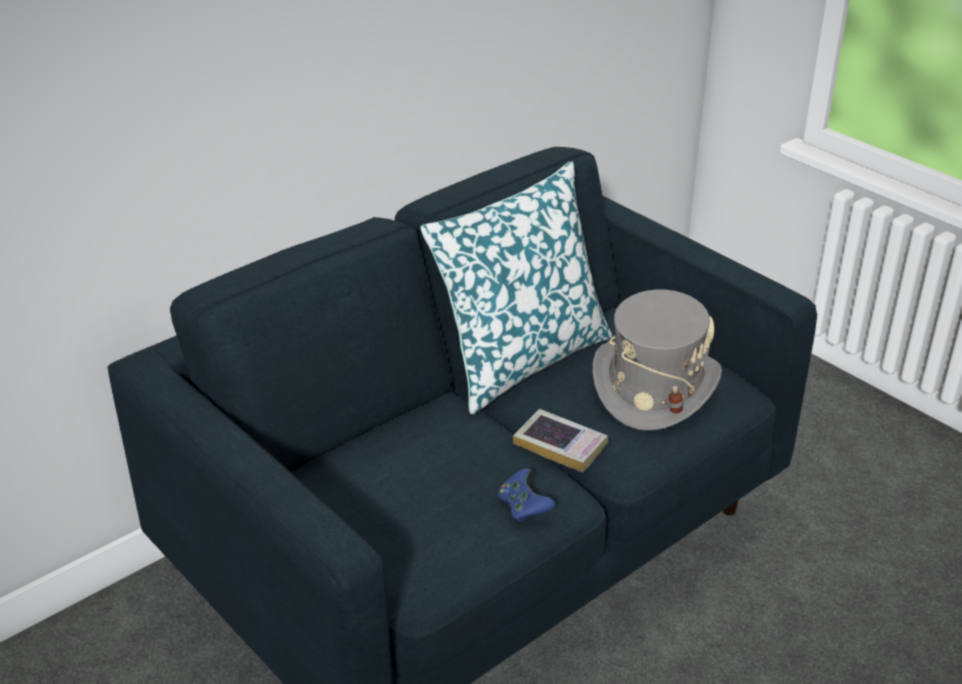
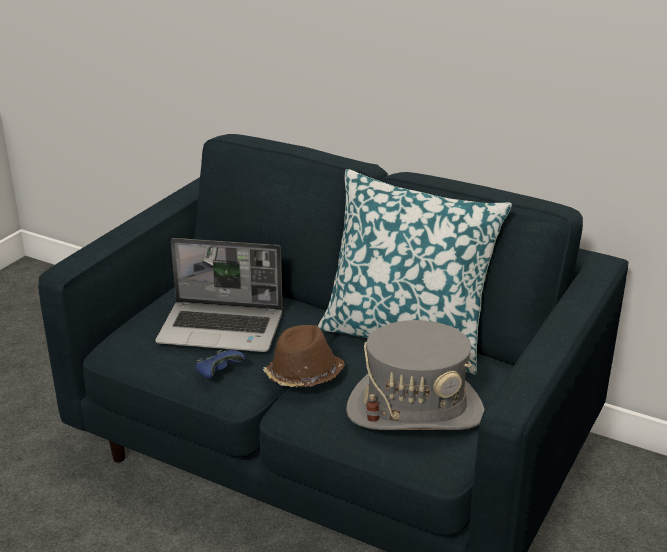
camera: 70 degrees right, 5 degrees down
book [513,409,608,472] -> brown hat [263,325,345,387]
none -> laptop [155,238,283,352]

